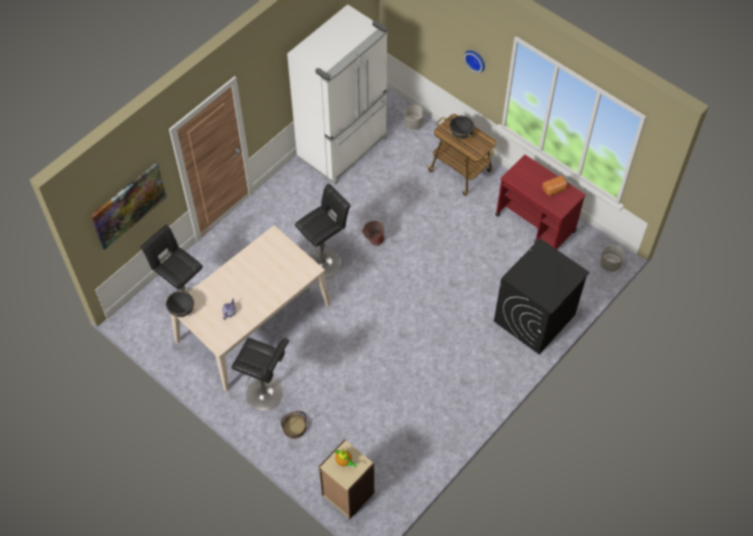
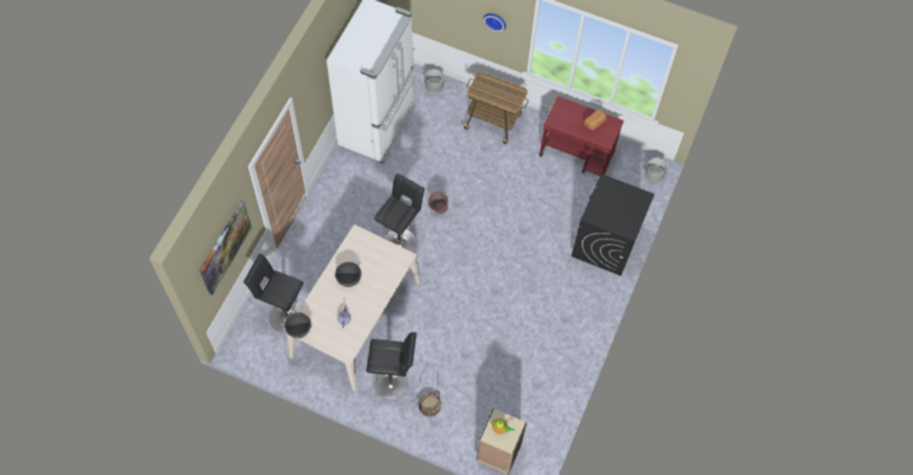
camera: 20 degrees left, 5 degrees up
black cooking pot [449,115,475,139] -> black cooking pot moved to [335,262,362,287]

